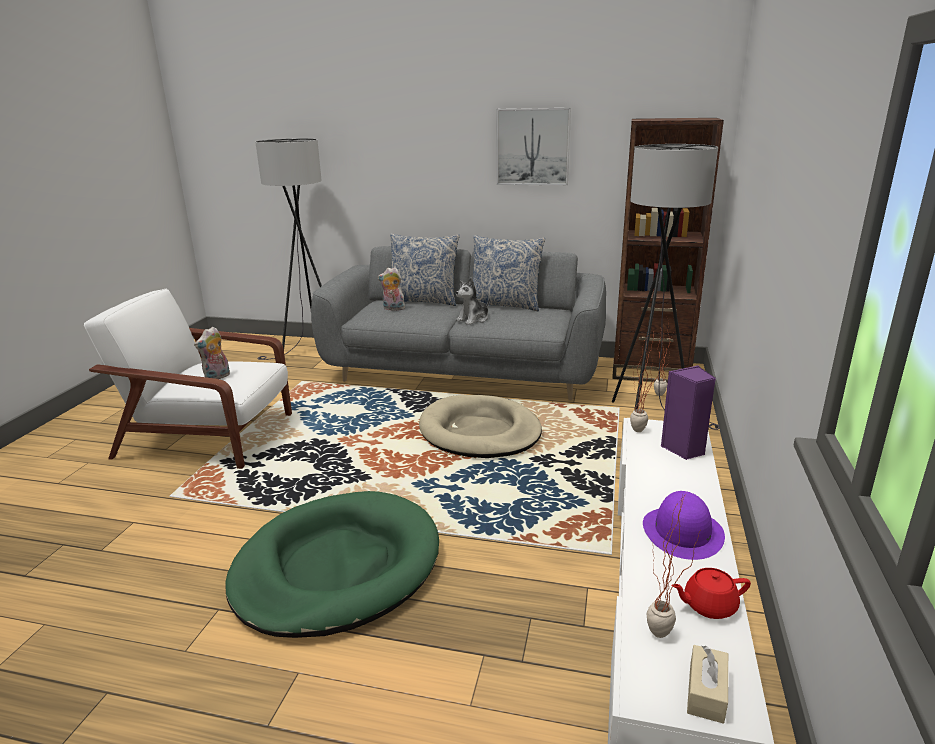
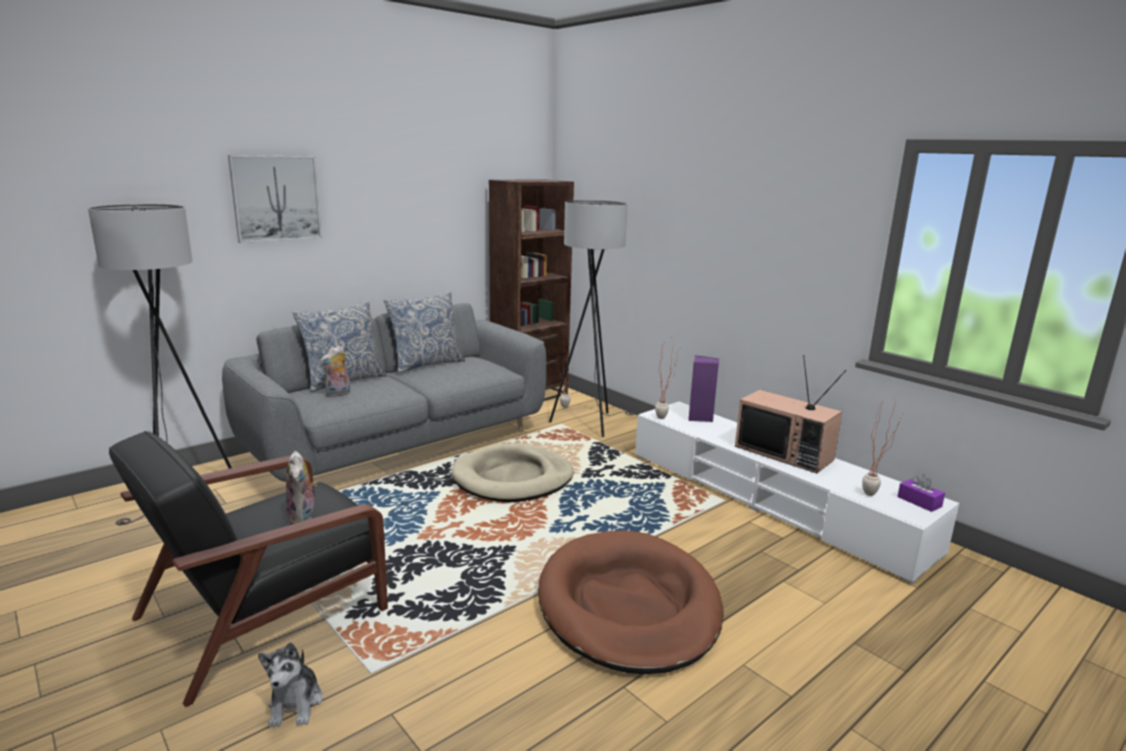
camera: 55 degrees left, 5 degrees down
white armchair [84,289,292,469] -> black armchair [109,431,388,707]
green dog bed [225,491,439,638] -> brown dog bed [538,530,724,674]
plush toy [456,278,490,325] -> plush toy moved to [258,642,322,727]
picture [497,108,571,185] -> picture moved to [228,155,322,243]
purple hat [643,491,725,560] -> television [735,355,846,473]
red teapot [671,568,751,619] -> none
beige tissue box [687,645,728,724] -> purple tissue box [897,474,945,512]

